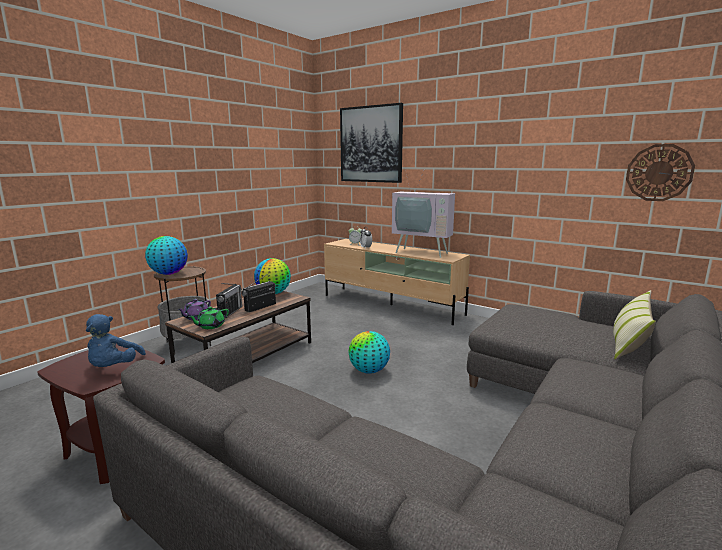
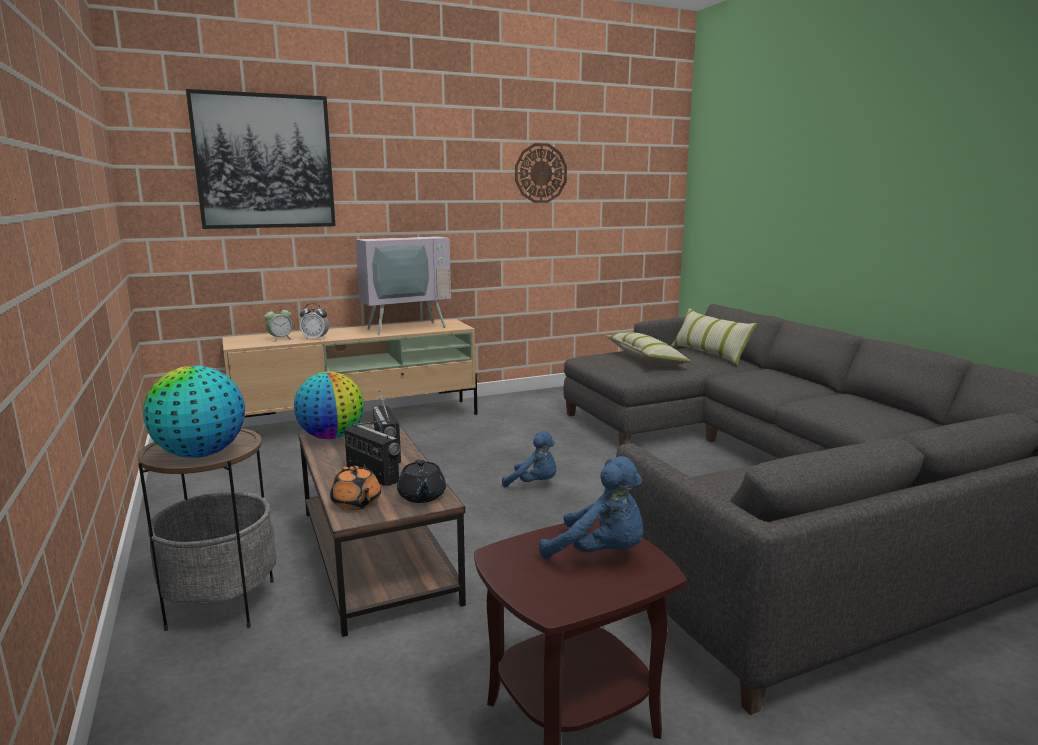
camera: 60 degrees left, 0 degrees up
purple teapot [177,299,211,320] -> orange teapot [330,466,381,510]
green teapot [188,307,229,329] -> black teapot [397,460,446,503]
globe [348,331,390,374] -> blue plush toy [502,431,556,487]
wall clock [626,144,695,201] -> wall clock moved to [515,143,567,203]
none -> pillow [606,333,691,365]

